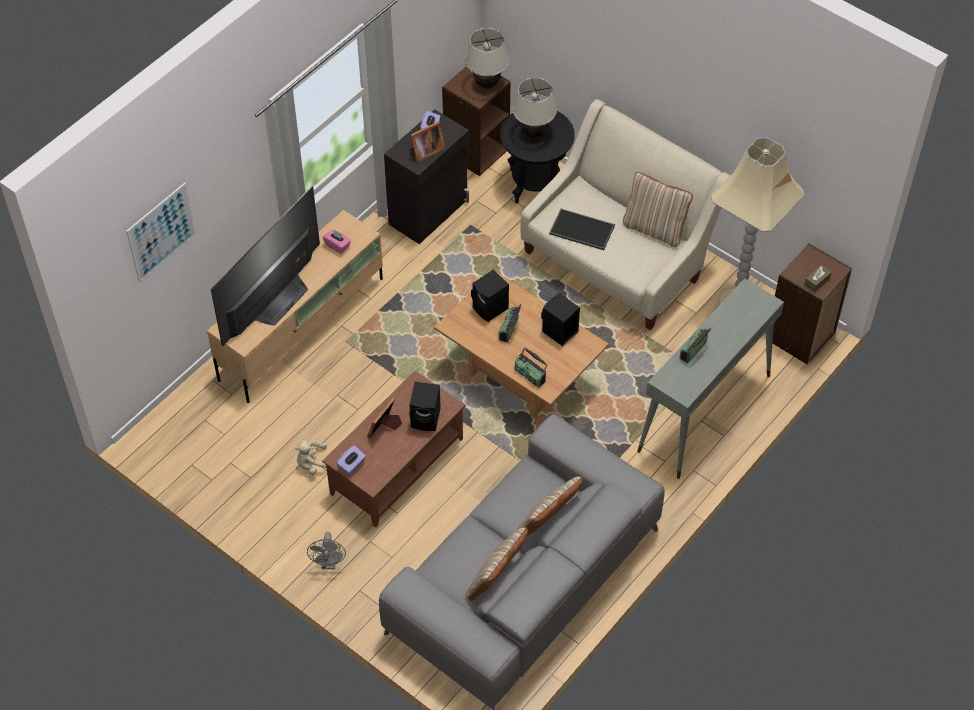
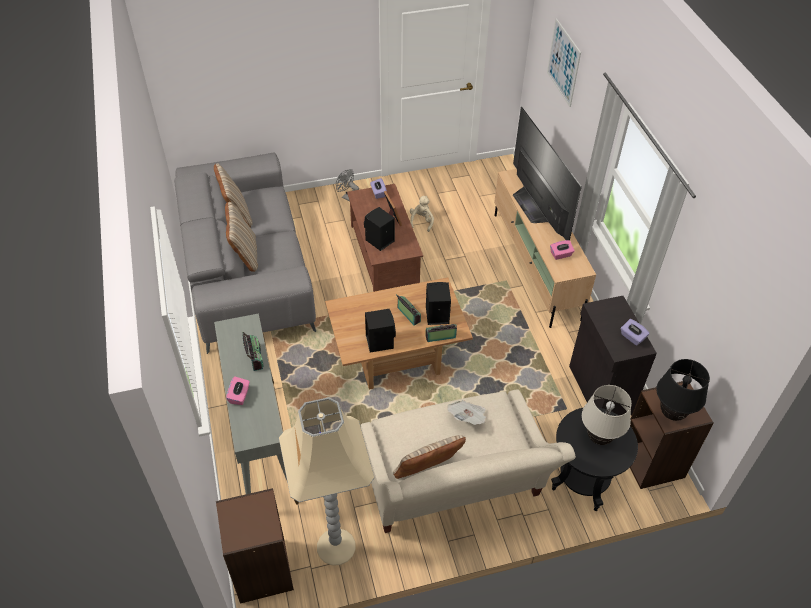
camera: 125 degrees right, 5 degrees down
picture frame [410,121,445,162] -> none
beige table lamp [465,28,509,88] -> black table lamp [656,359,710,421]
radio [515,347,548,387] -> radio moved to [425,324,457,342]
tray [549,209,615,250] -> newspaper [447,400,487,425]
brown tissue box [804,265,832,292] -> none
none -> pink tissue box [226,376,250,405]

